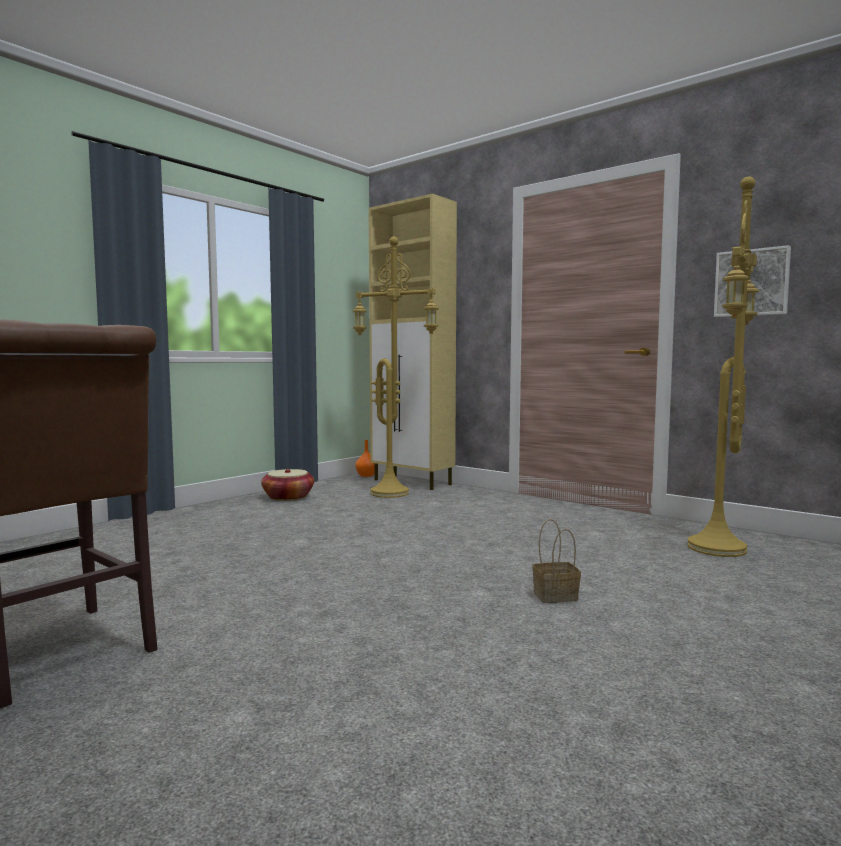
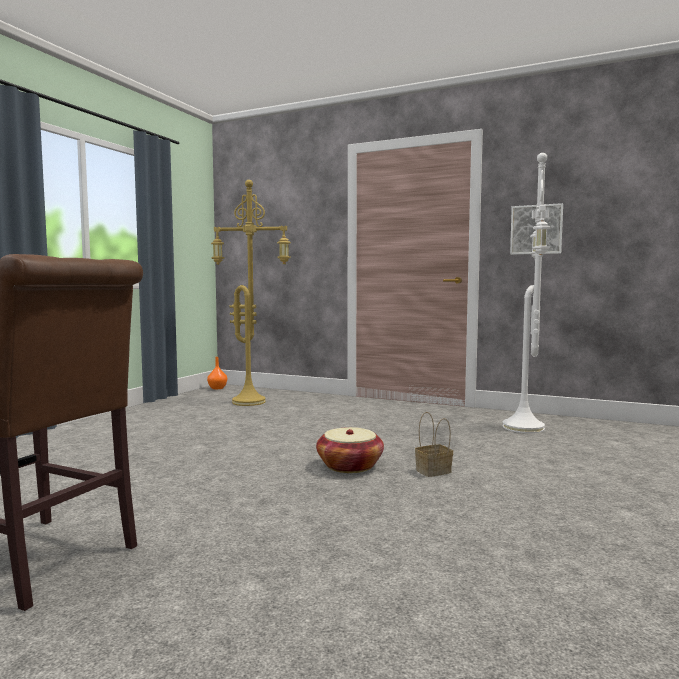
camera: 15 degrees left, 0 degrees up
basket [261,469,314,501] -> basket moved to [316,427,384,473]
beige cabinet [369,194,457,490] -> none
yellow floor lamp [688,177,759,557] -> white floor lamp [502,153,551,433]

